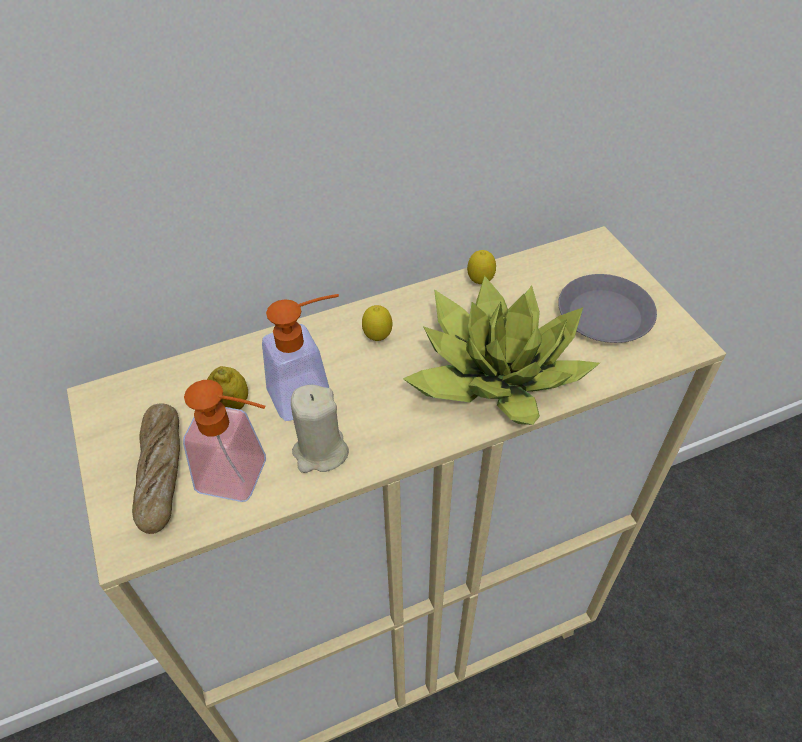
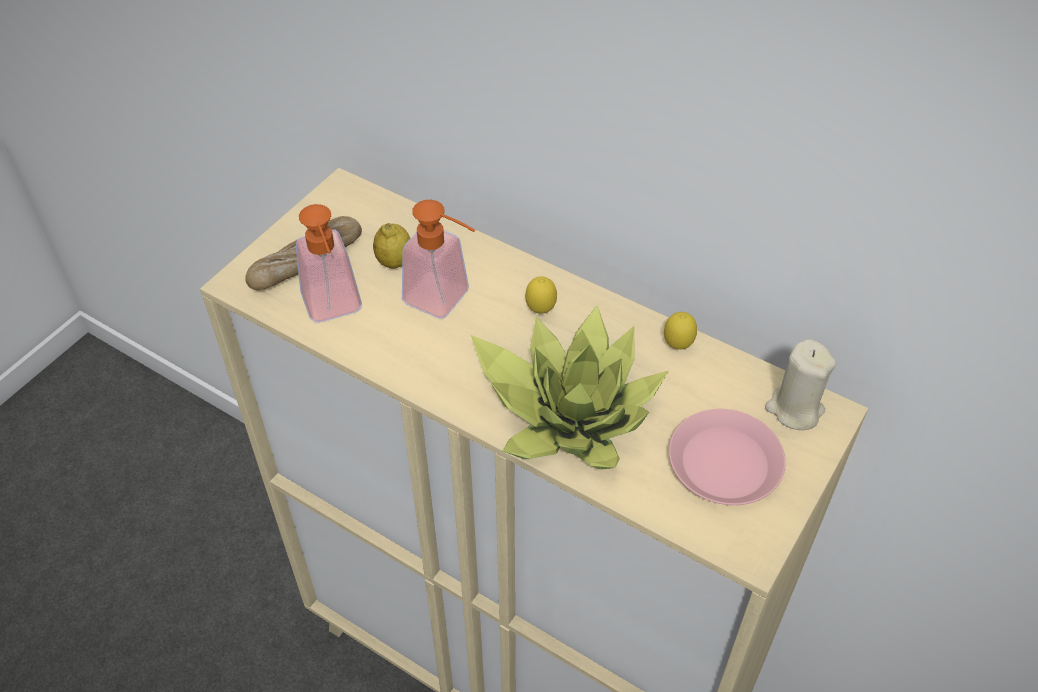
camera: 55 degrees right, 0 degrees up
beige candle [291,385,349,473] -> beige candle moved to [765,339,836,430]
grey plate [558,274,657,343] -> pink plate [669,409,786,505]

